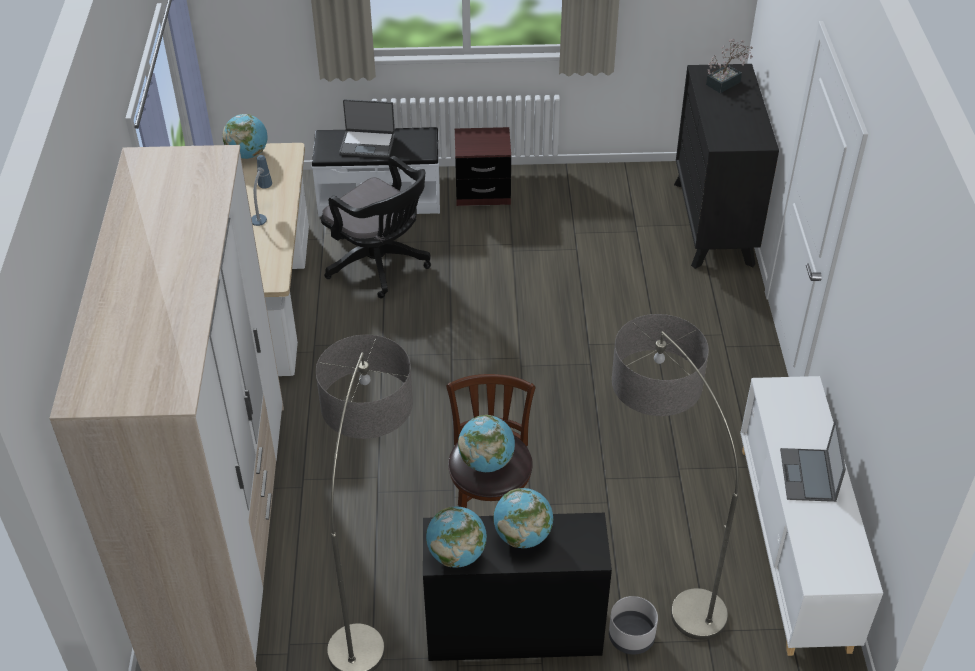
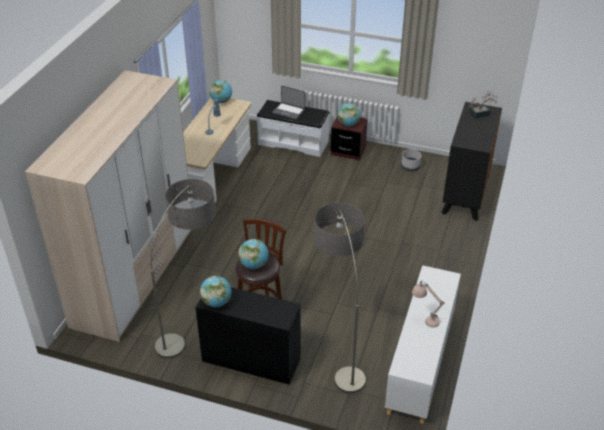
camera: 20 degrees right, 5 degrees down
black office chair [321,156,431,299] -> none
globe [493,488,553,548] -> globe moved to [338,103,360,126]
grey planter [609,596,658,655] -> grey planter moved to [401,149,422,171]
laptop [780,419,846,502] -> beige table lamp [412,280,444,327]

